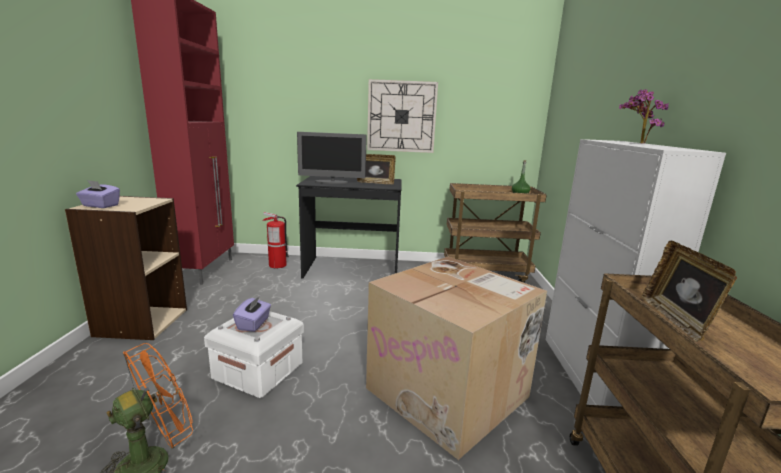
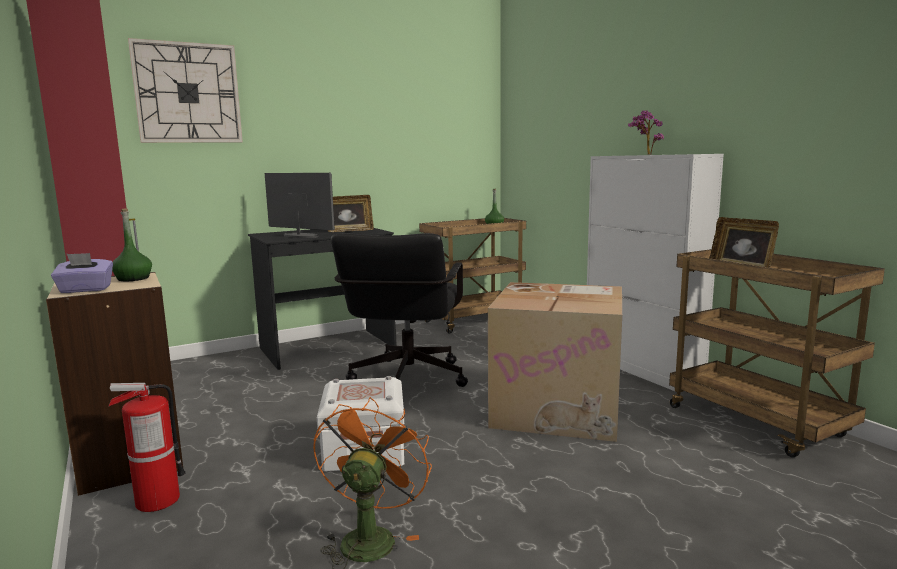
camera: 30 degrees left, 5 degrees down
purple tissue box [233,296,271,332] -> none
fire extinguisher [263,212,289,268] -> fire extinguisher moved to [108,383,186,512]
monitor [297,132,367,184] -> monitor turned 120 degrees counterclockwise [265,173,335,238]
wall clock [367,79,438,153] -> wall clock moved to [128,38,243,143]
none -> green bottle [112,209,152,281]
none -> black office chair [331,233,468,395]

